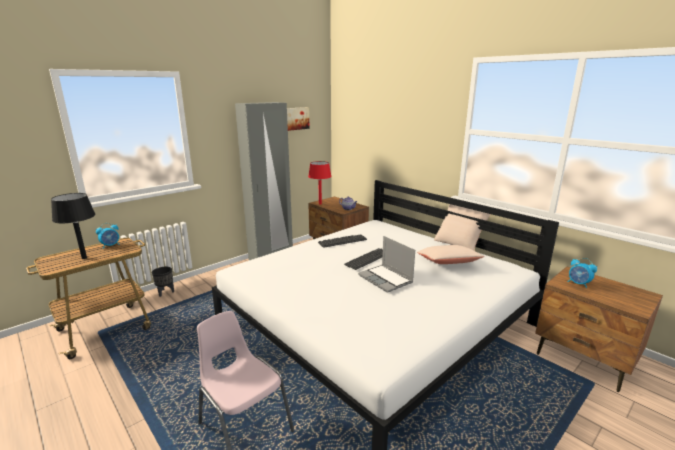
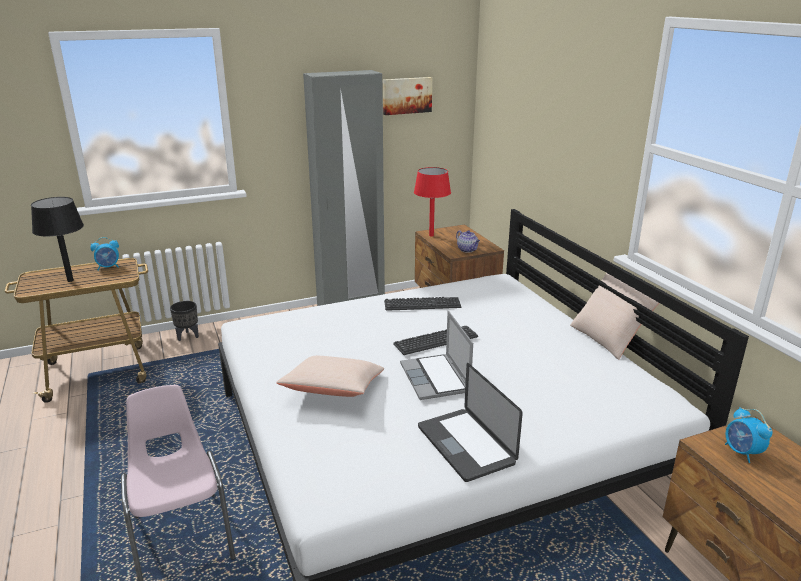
camera: 20 degrees right, 5 degrees up
beige pillow [417,245,485,264] -> beige pillow moved to [276,356,384,397]
none -> laptop [418,363,523,482]

